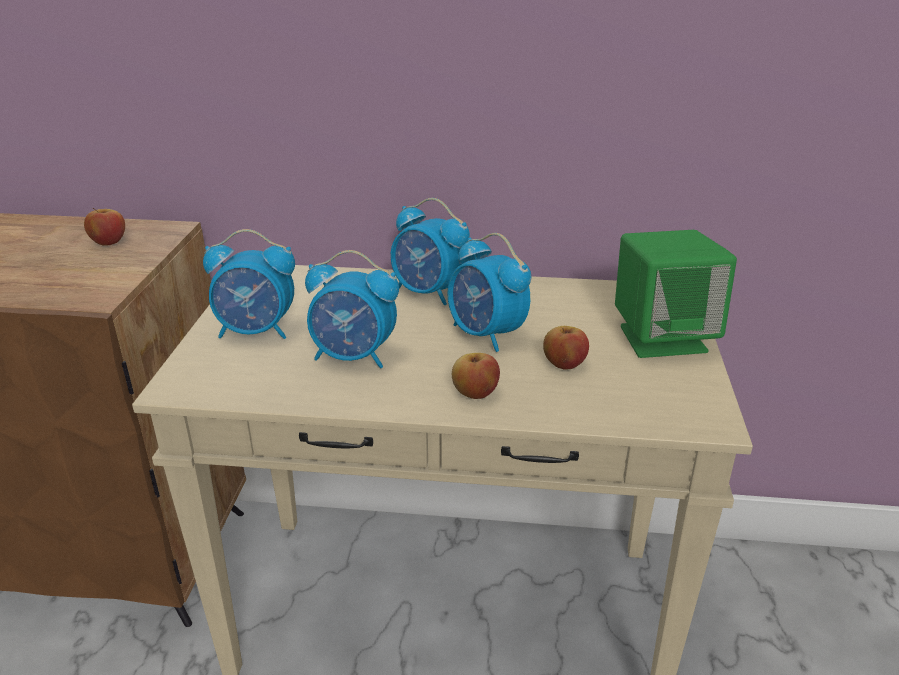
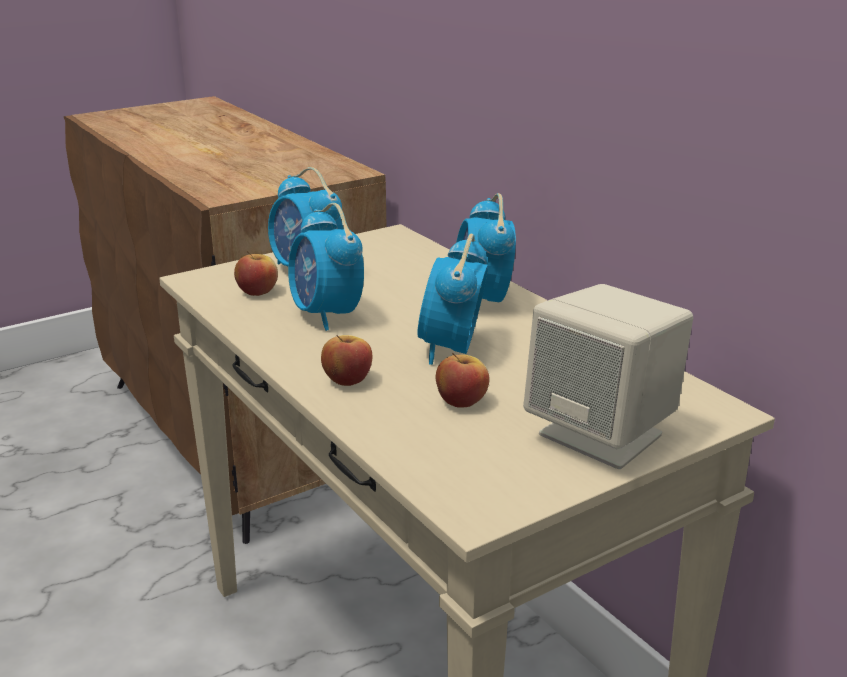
camera: 50 degrees right, 5 degrees down
apple [84,208,125,246] -> apple moved to [234,251,278,296]
green speaker [615,230,737,358] -> beige speaker [523,284,693,469]

